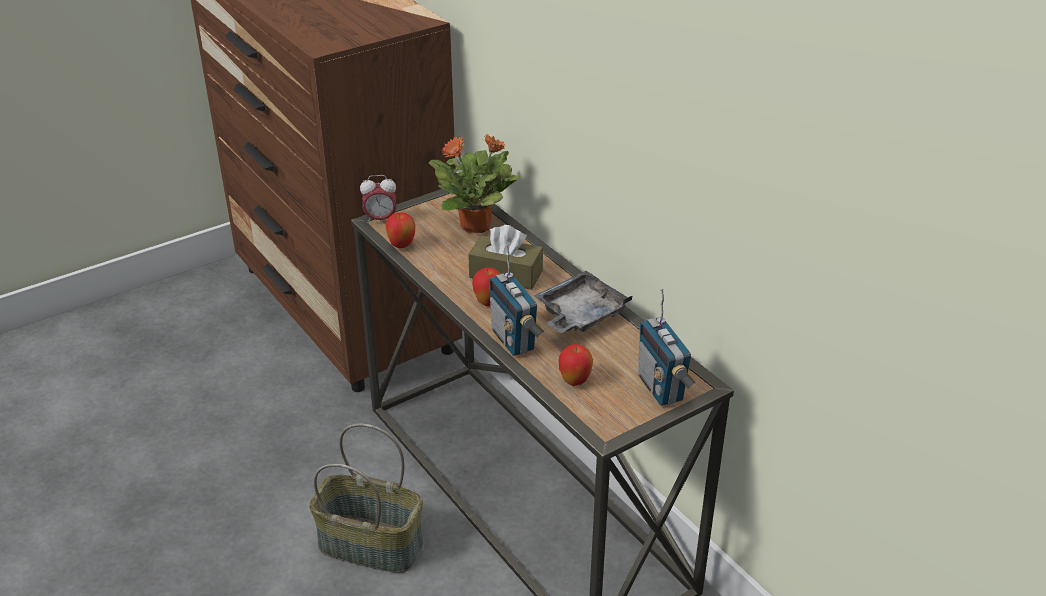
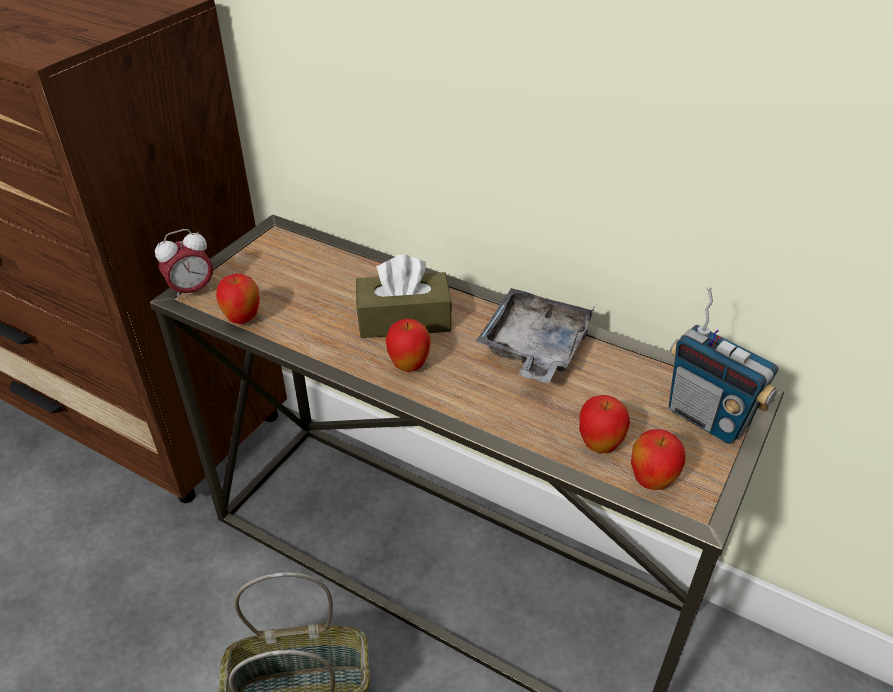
camera: 25 degrees left, 5 degrees up
potted plant [428,134,520,233] -> none
radio [489,245,544,356] -> none
none -> apple [631,429,686,490]

